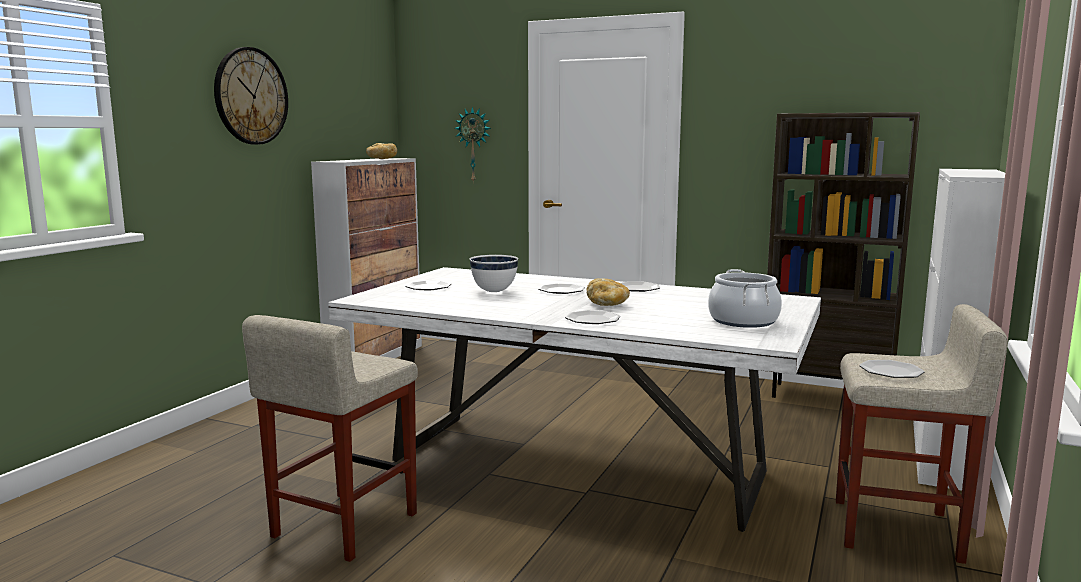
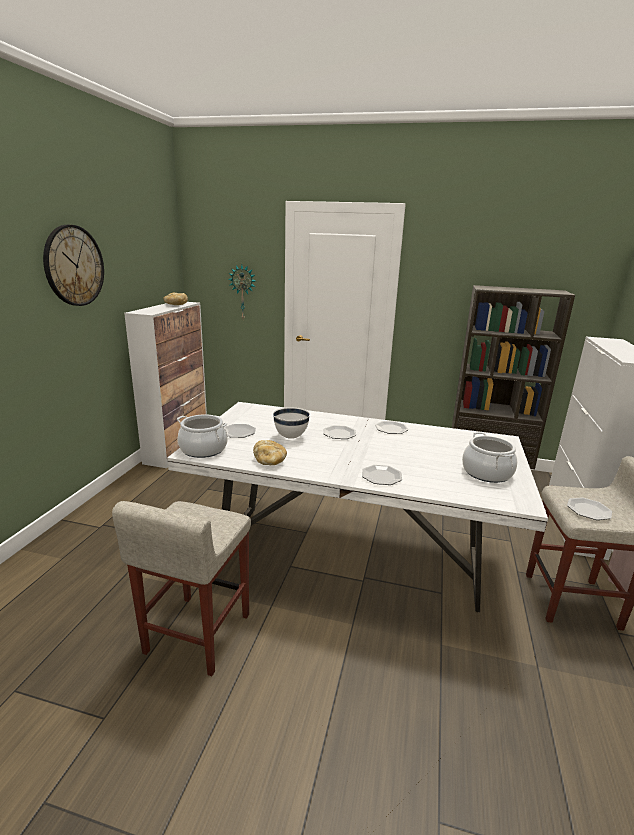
camera: 10 degrees left, 10 degrees up
bread [587,278,630,306] -> bread moved to [253,440,287,465]
none -> cooking pot [177,414,228,458]

